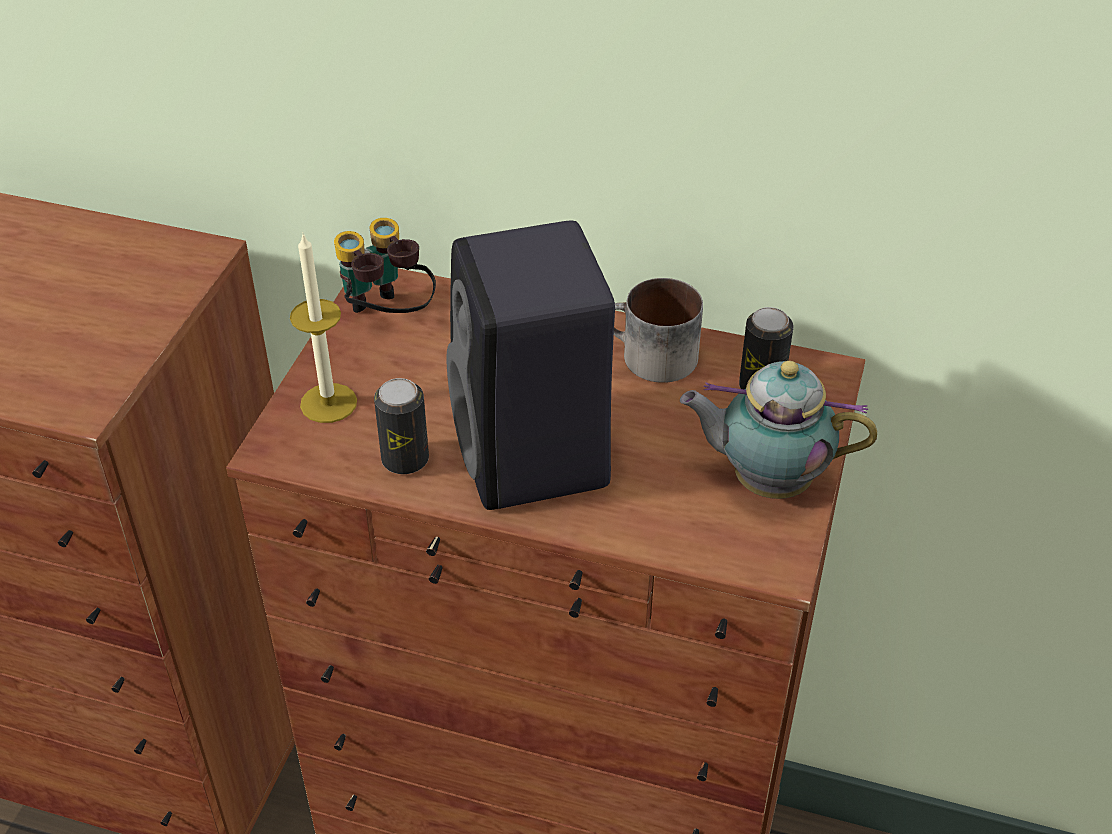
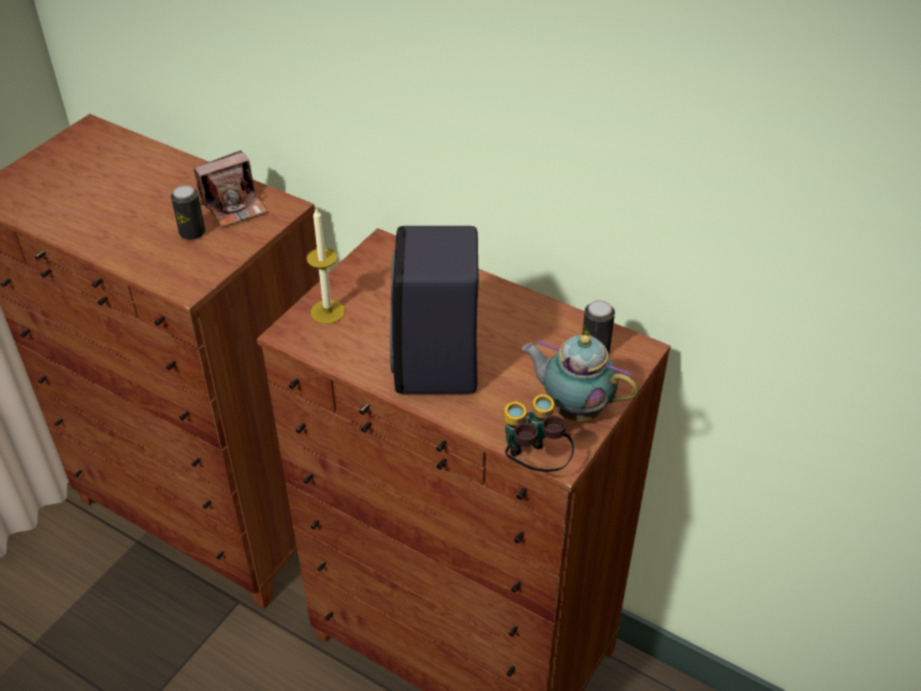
camera: 15 degrees right, 0 degrees up
binoculars [334,218,436,313] -> binoculars moved to [505,394,575,472]
can [374,378,429,474] -> can moved to [171,185,205,240]
mug [614,278,703,383] -> none
none -> camera [194,150,268,227]

